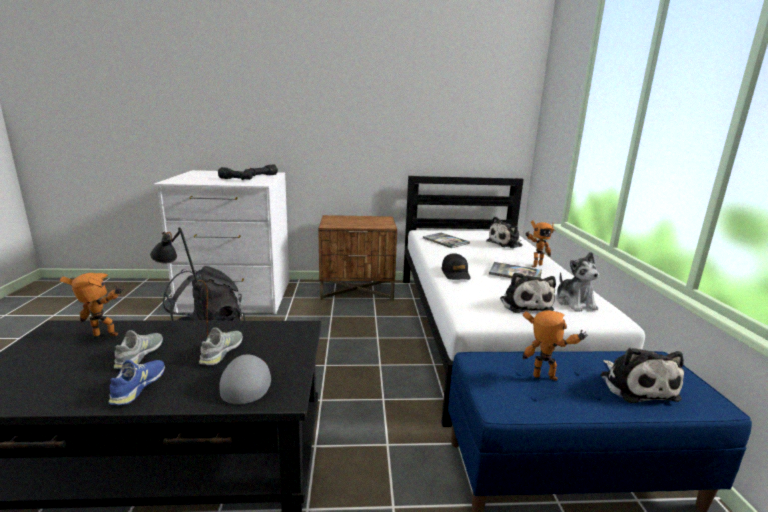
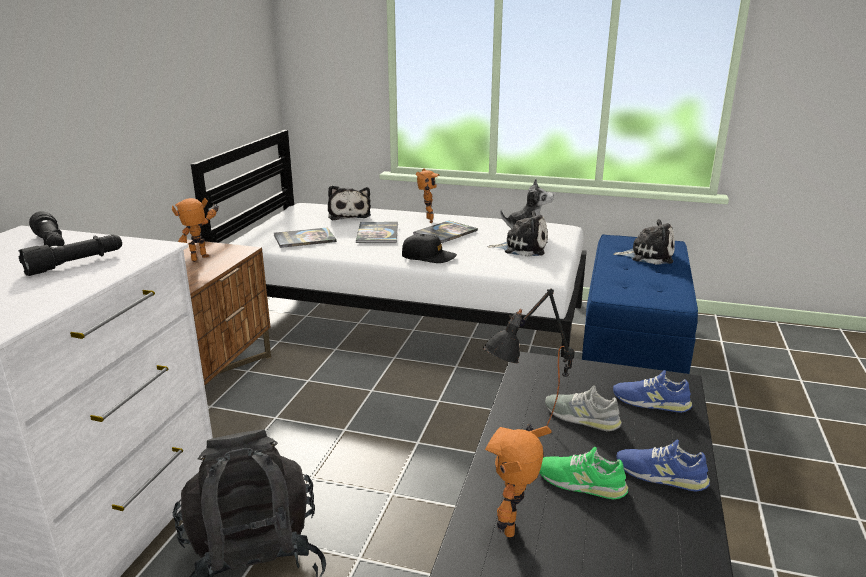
camera: 70 degrees left, 5 degrees up
grey shoe [114,330,163,369] -> green shoe [539,447,628,500]
grey cap [219,355,271,404] -> blue shoe [613,370,692,413]
toy robot [523,310,588,381] -> toy robot moved to [172,198,219,262]
none -> book [356,222,398,243]

